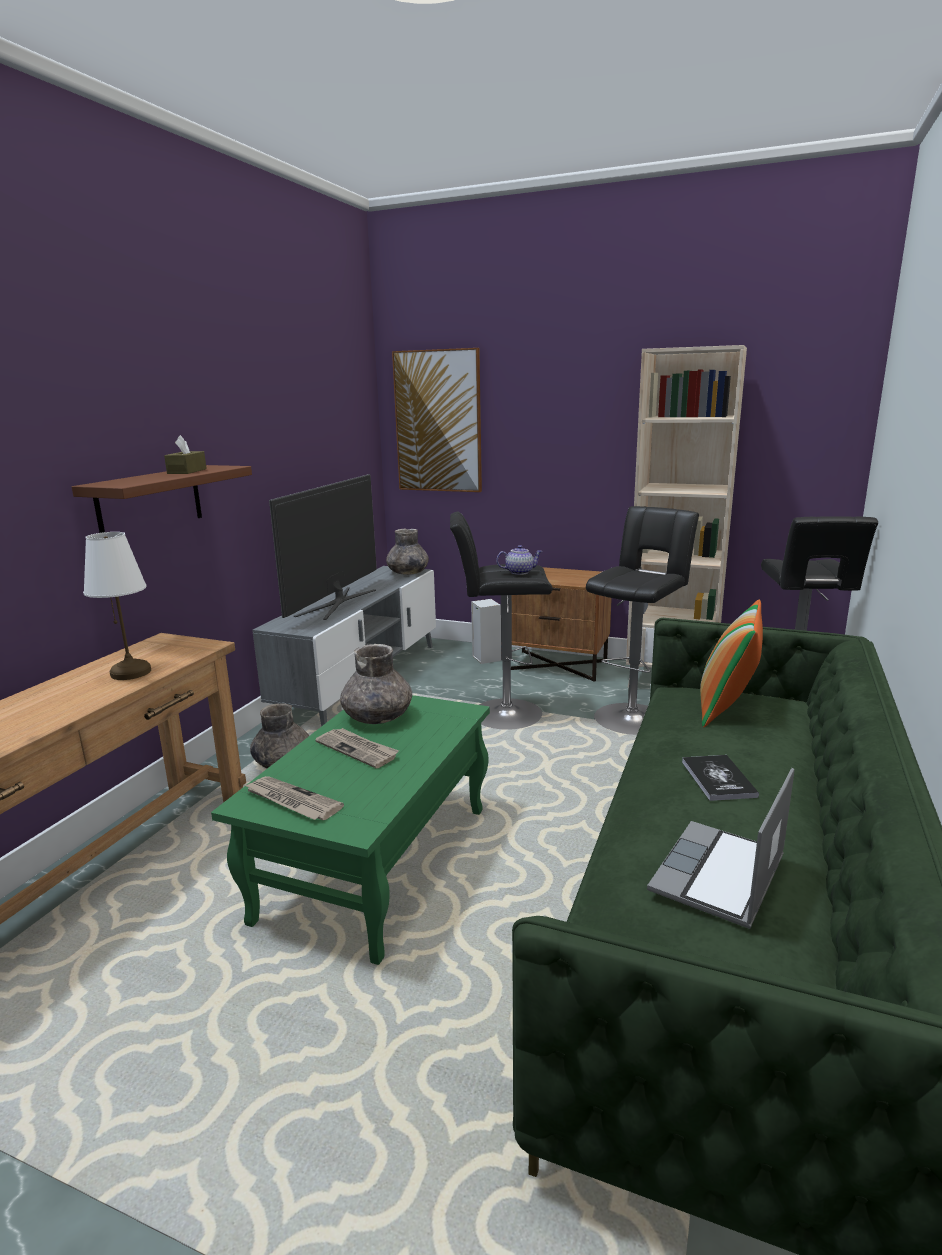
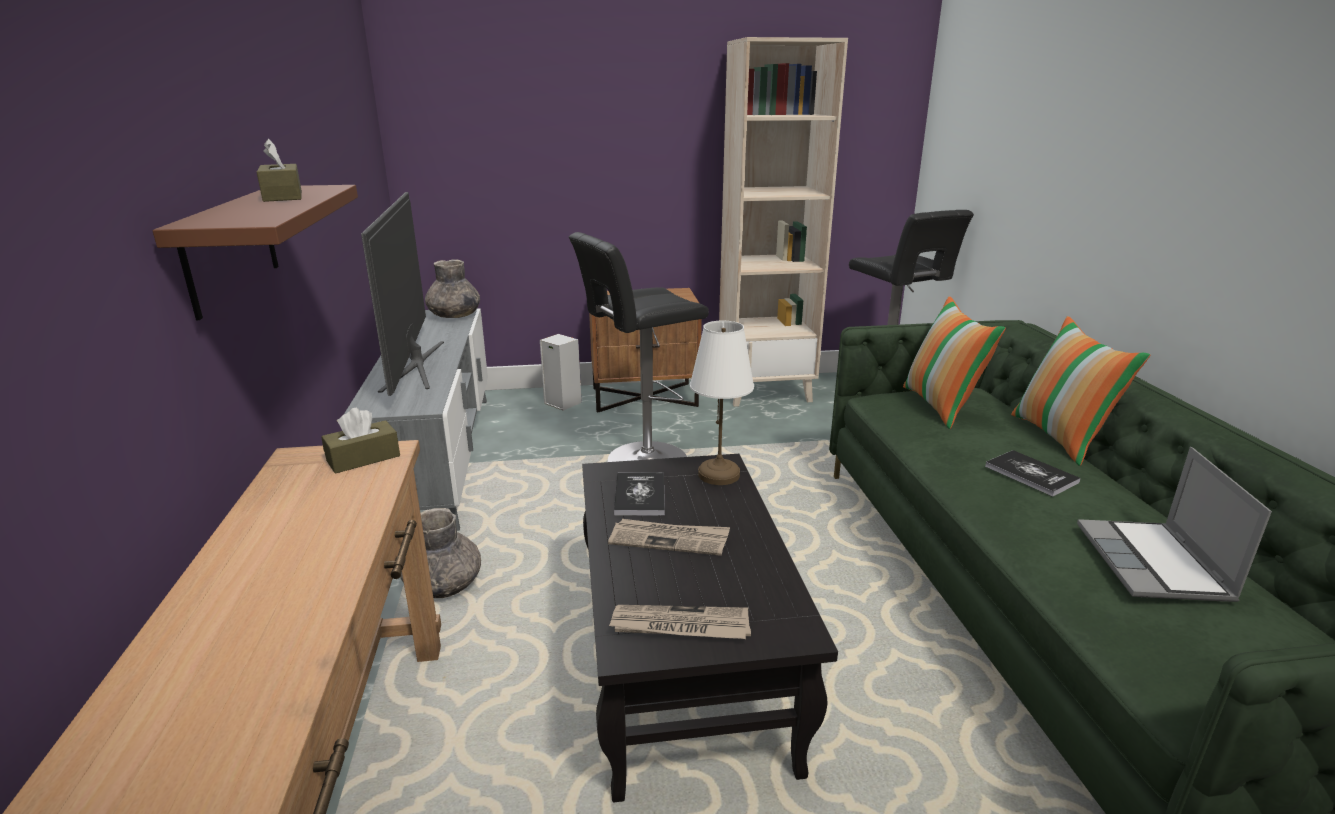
camera: 30 degrees left, 5 degrees up
white table lamp [83,532,151,680] -> white table lamp moved to [690,321,754,485]
green coffee table [211,695,490,965] -> black coffee table [582,454,838,802]
grey vase [340,644,412,724] -> book [614,472,665,516]
picture [392,348,482,492] -> none
teapot [496,545,543,575] -> none
black stool [586,506,699,735] -> none
none -> brown tissue box [321,408,400,474]
none -> pillow [1011,316,1150,466]

